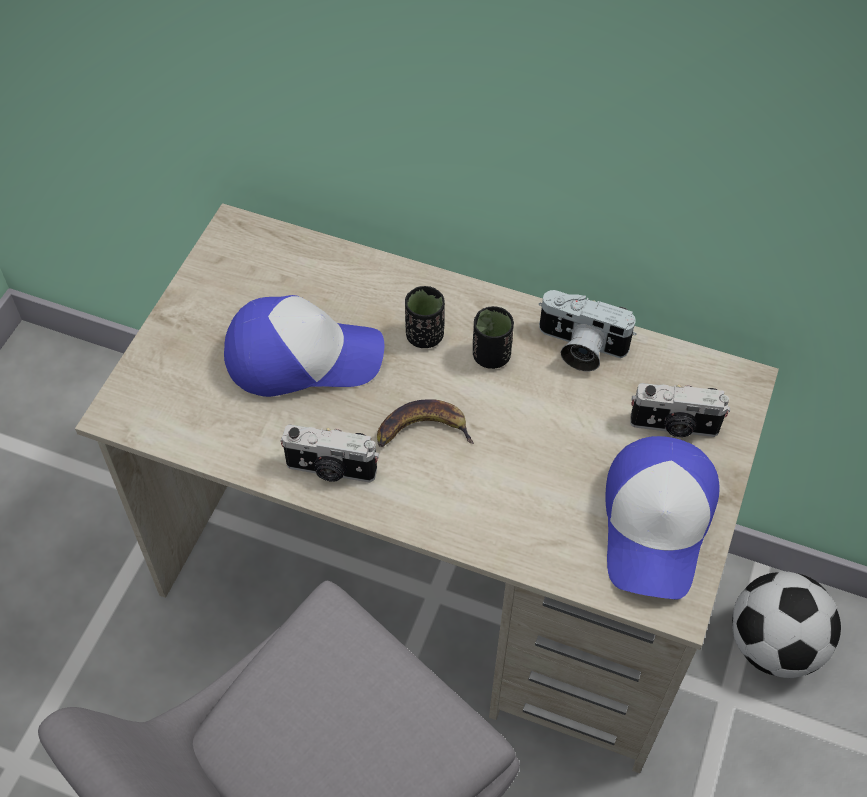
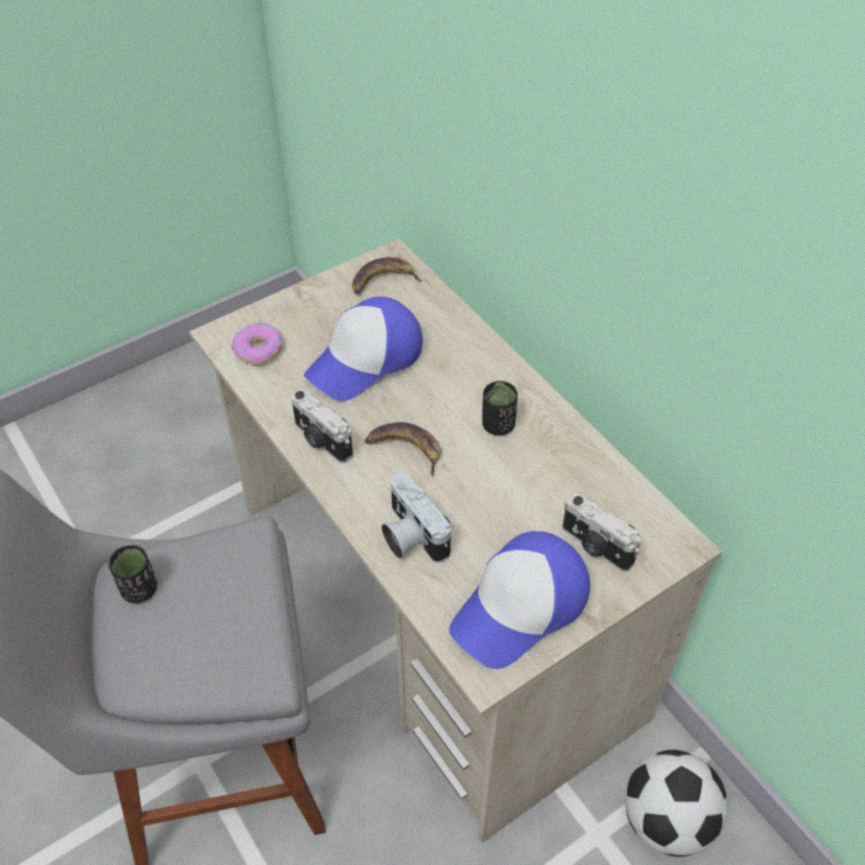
camera: 35 degrees right, 5 degrees down
cap [224,295,384,397] -> cap turned 105 degrees clockwise [304,296,423,401]
black cup [405,286,445,348] -> black cup moved to [109,545,157,603]
camera [539,290,636,371] -> camera moved to [382,473,451,563]
none -> donut [232,322,283,365]
none -> banana [352,257,422,294]

